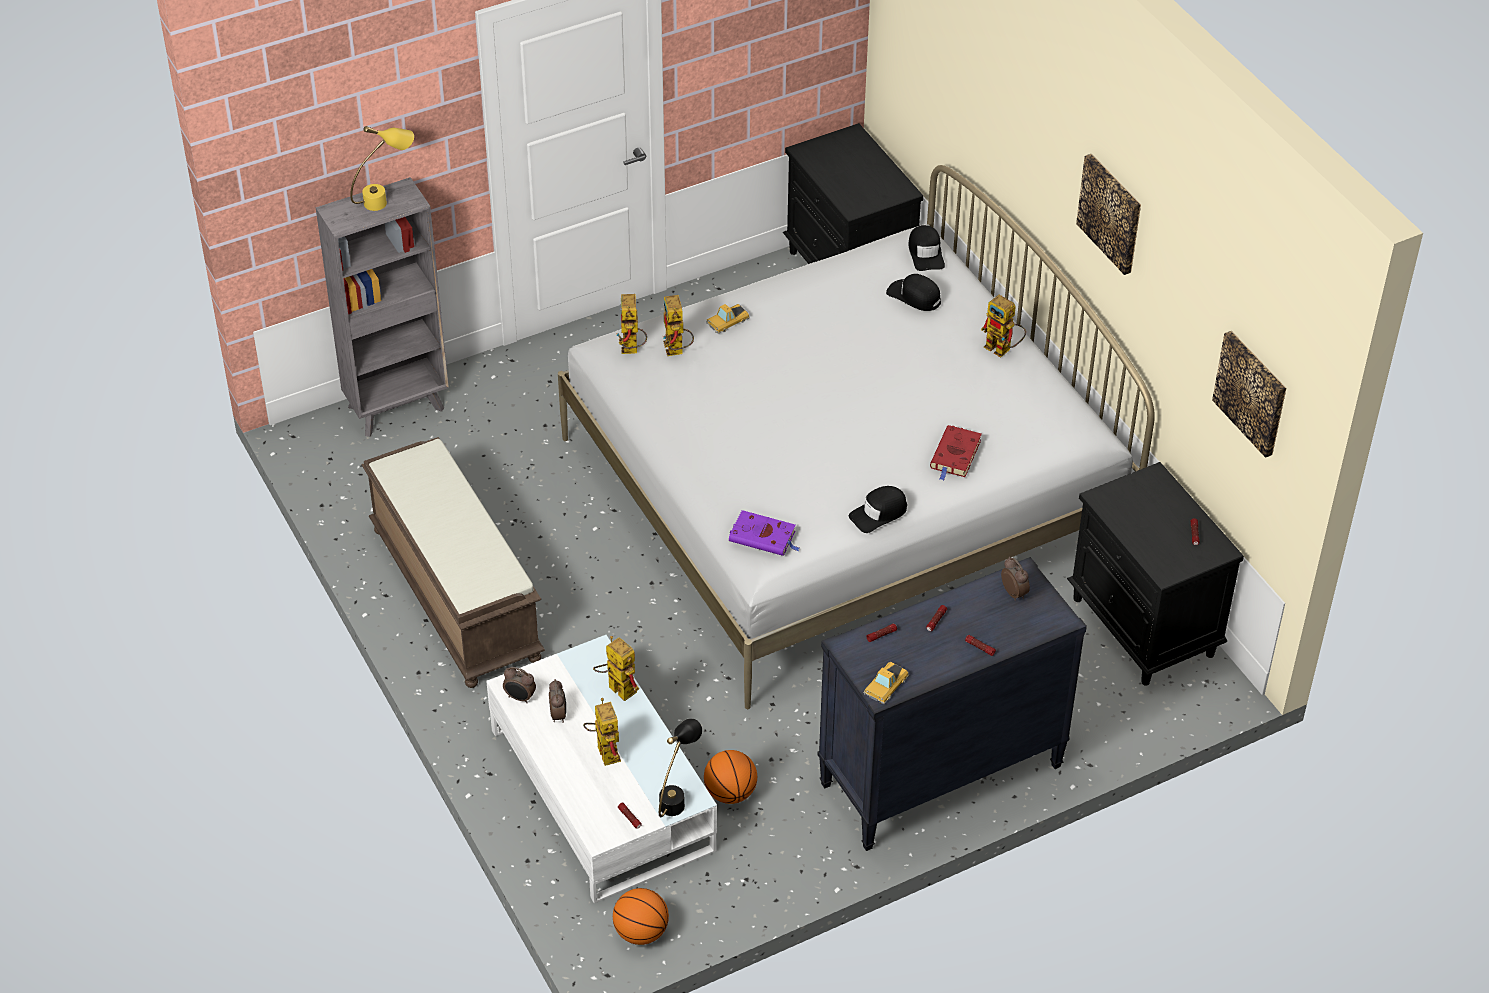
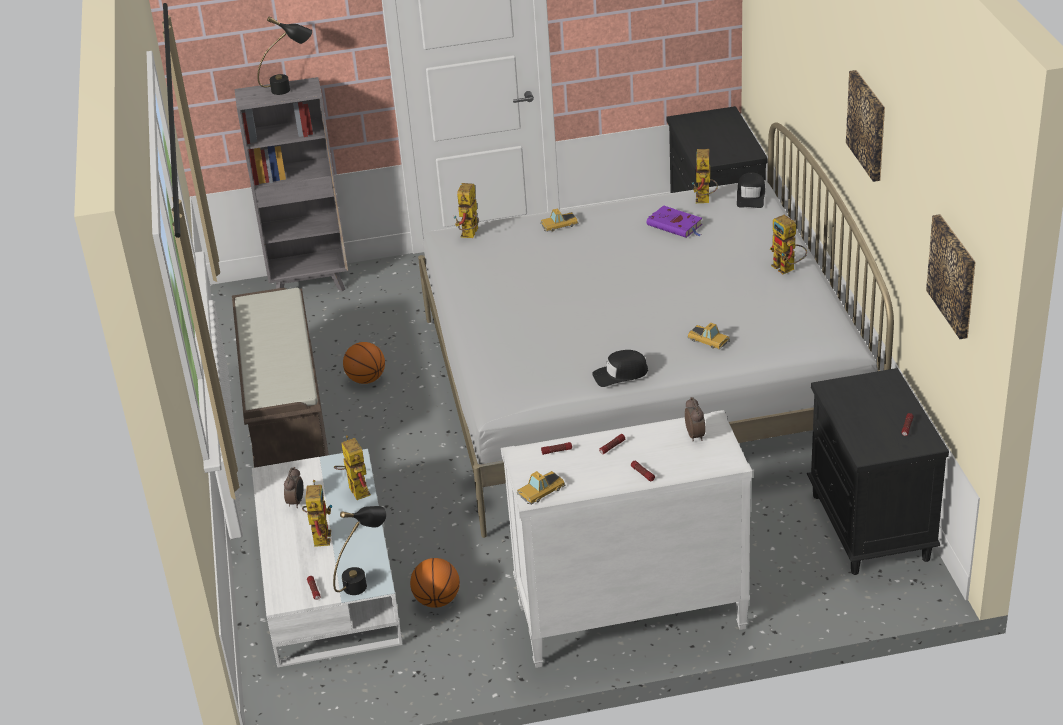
camera: 20 degrees right, 10 degrees down
yellow table lamp [350,126,414,211] -> black table lamp [257,16,312,95]
alarm clock [503,667,536,703] -> none
basketball [613,888,669,945] -> basketball moved to [343,342,385,384]
toy robot [662,295,694,356] -> toy robot moved to [691,149,718,203]
purple book [729,510,800,556] -> purple book moved to [647,205,702,238]
black dresser [817,557,1087,851] -> white dresser [501,410,753,668]
black cap [886,274,941,311] -> none
red book [930,425,982,481] -> toy car [687,323,730,349]

